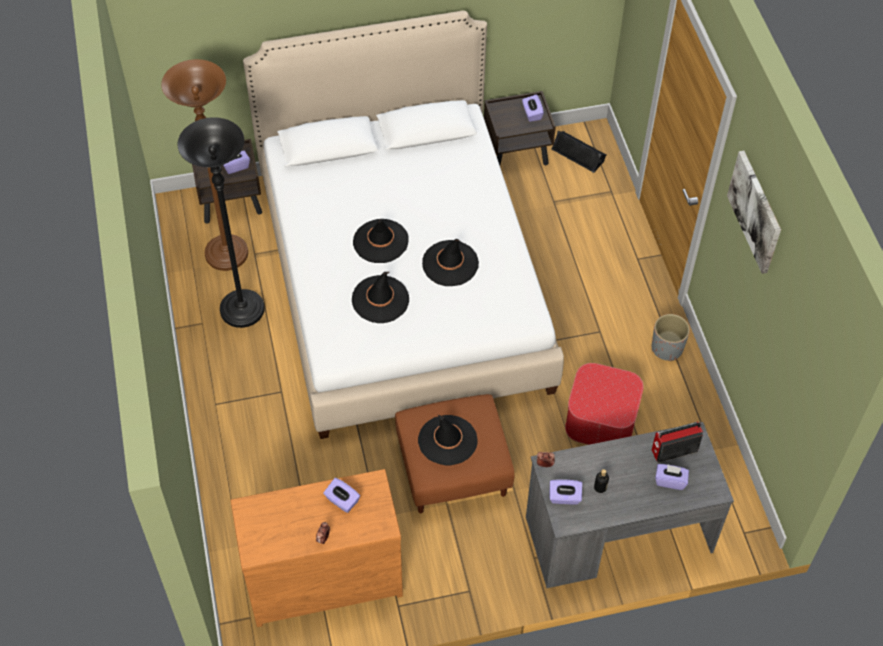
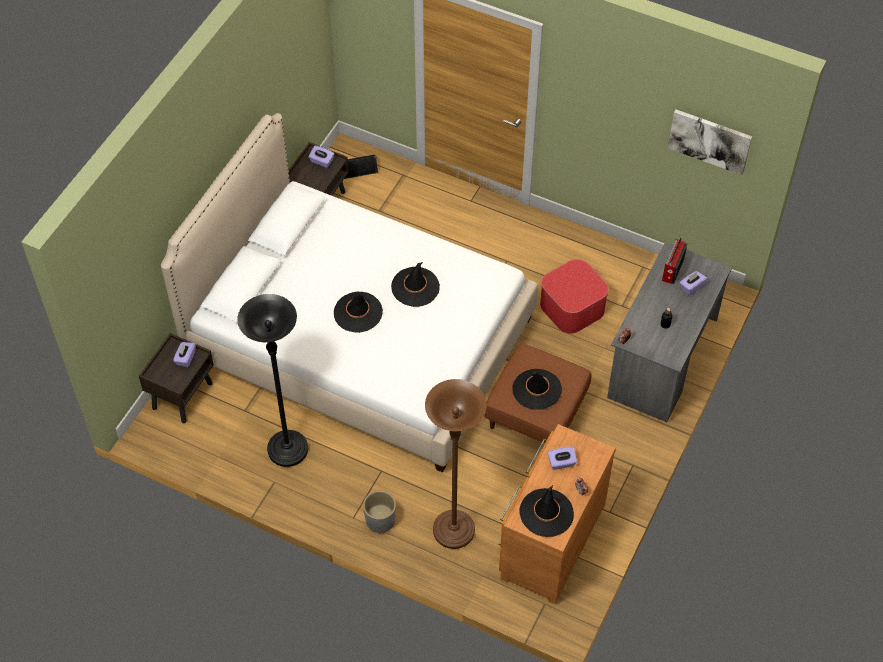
camera: 50 degrees left, 0 degrees up
brown floor lamp [161,59,248,271] -> brown floor lamp moved to [425,379,487,549]
black hat [352,272,409,323] -> black hat moved to [519,485,574,537]
purple tissue box [550,479,582,505] -> none
grey planter [652,314,690,361] -> grey planter moved to [363,490,396,533]
picture [727,151,781,274] -> picture moved to [668,109,752,175]

